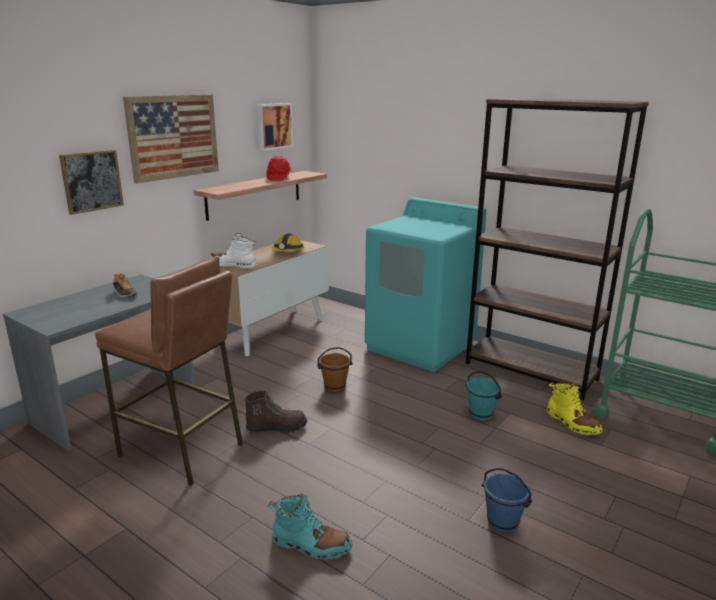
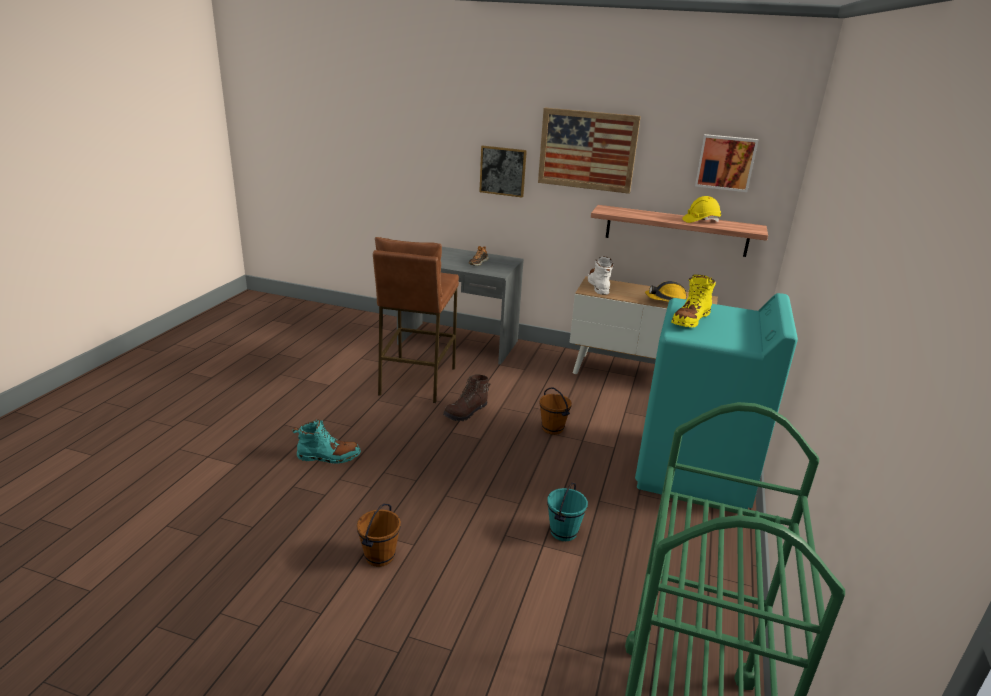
camera: 70 degrees right, 5 degrees up
brown boot [245,390,307,433] -> brown boot turned 75 degrees clockwise [443,374,490,421]
red hard hat [266,156,292,181] -> yellow hard hat [682,196,721,223]
turquoise boot [268,494,352,560] -> turquoise boot turned 90 degrees counterclockwise [293,419,361,464]
brown bookcase [466,98,649,400] -> none
blue bucket [482,468,532,533] -> brown bucket [357,503,401,567]
yellow boot [547,382,603,435] -> yellow boot moved to [671,274,716,328]

